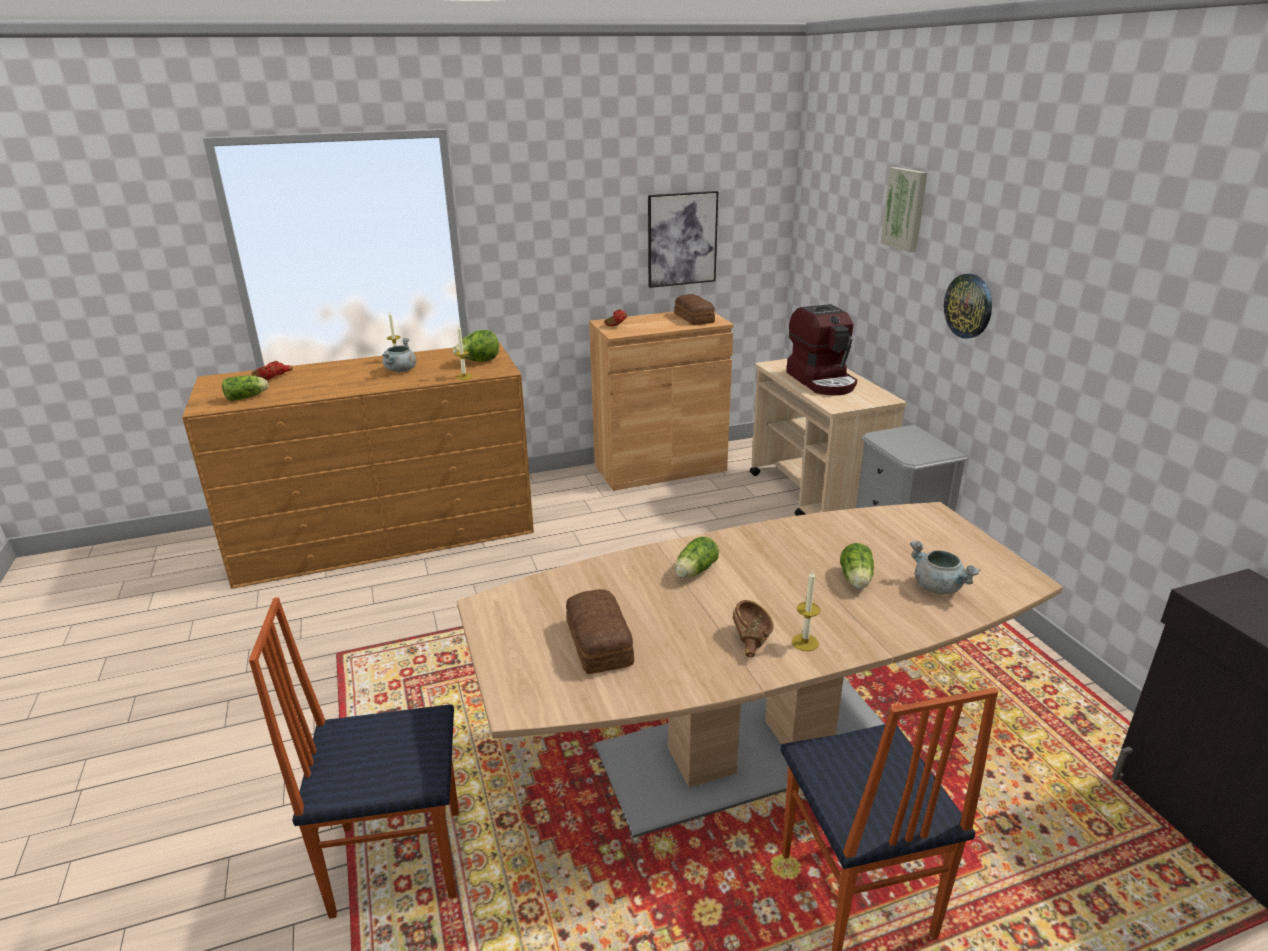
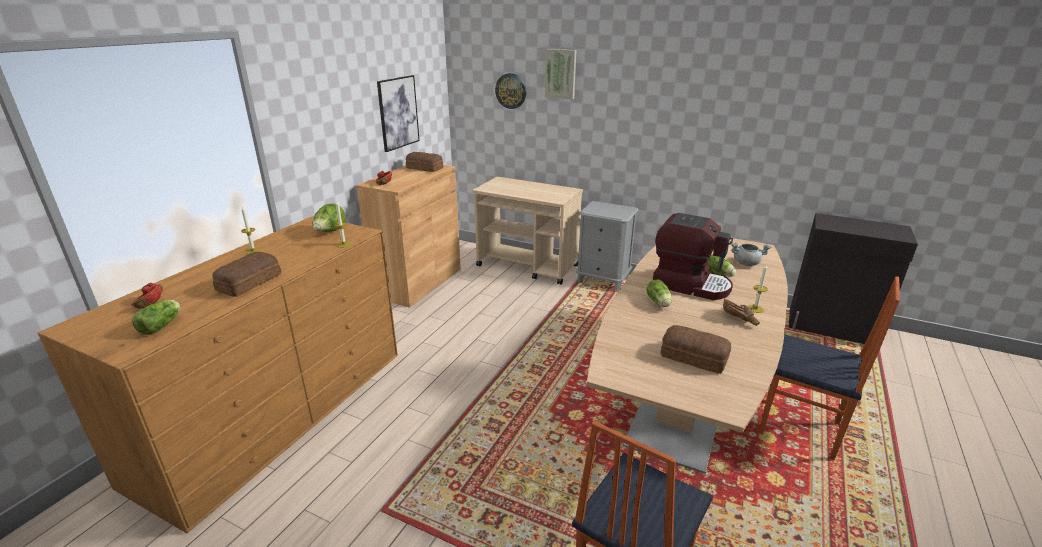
camera: 45 degrees left, 0 degrees up
grey cooking pot [382,338,416,372] -> none
coffee machine [786,304,857,395] -> coffee machine moved to [653,213,733,300]
wall clock [944,274,992,339] -> wall clock moved to [495,73,526,109]
none -> bread [212,252,281,297]

